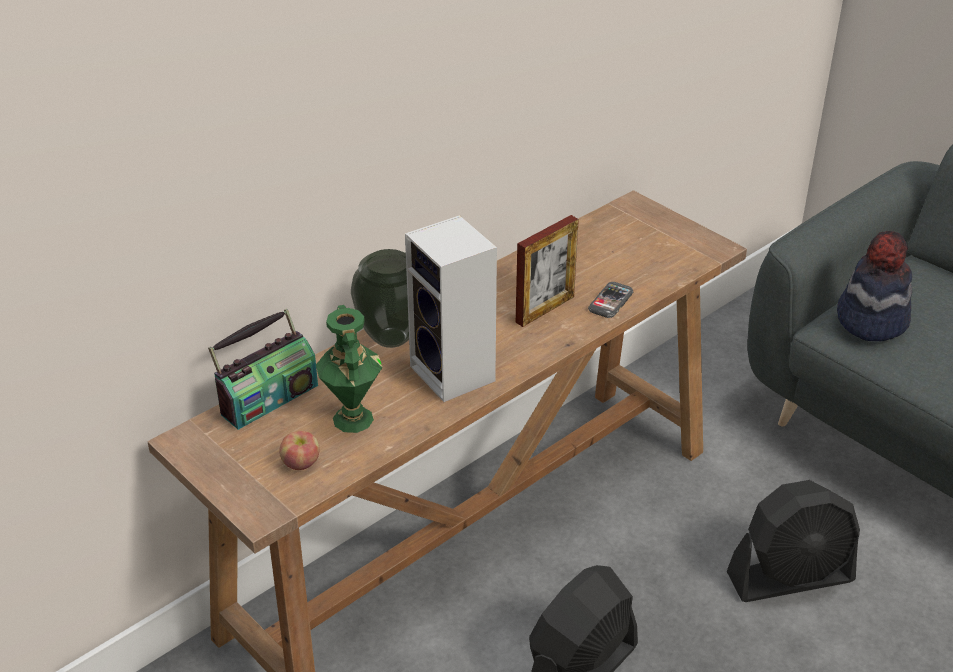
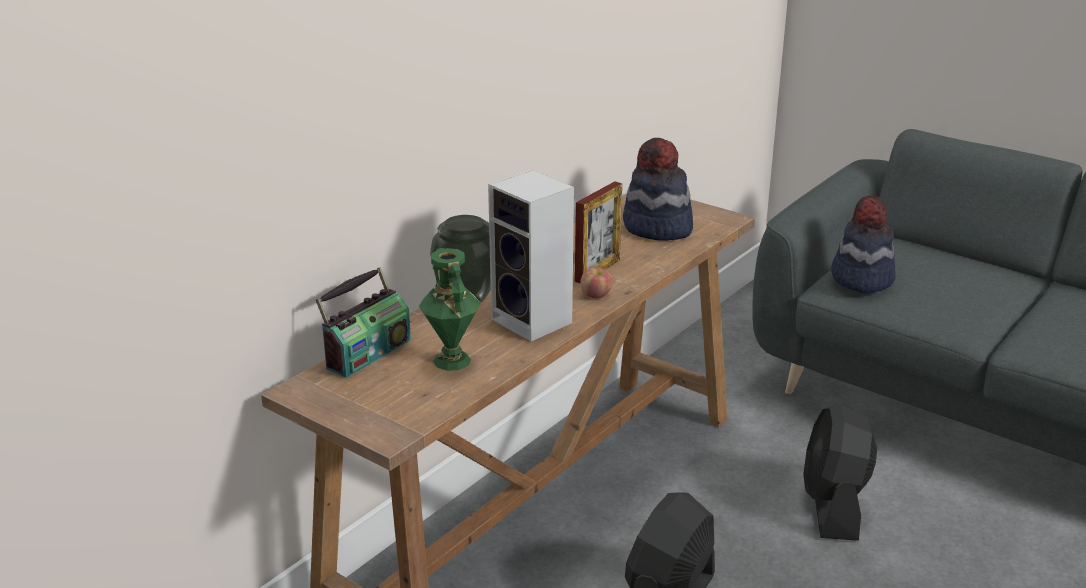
camera: 10 degrees left, 10 degrees down
apple [279,431,320,470] -> apple moved to [581,267,613,299]
phone [588,282,633,318] -> none
black fan [727,480,860,602] -> black fan turned 120 degrees clockwise [803,405,877,541]
none -> hat [623,138,693,241]

